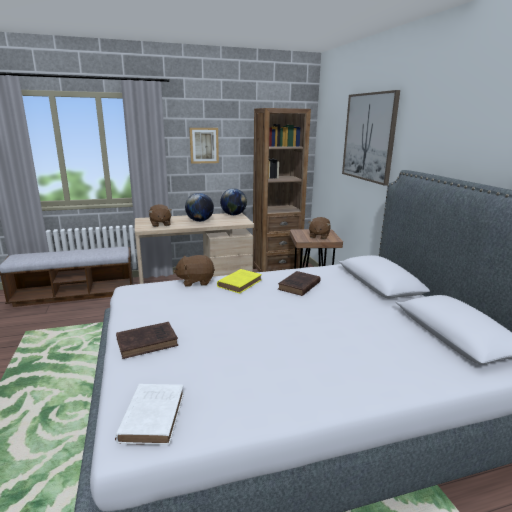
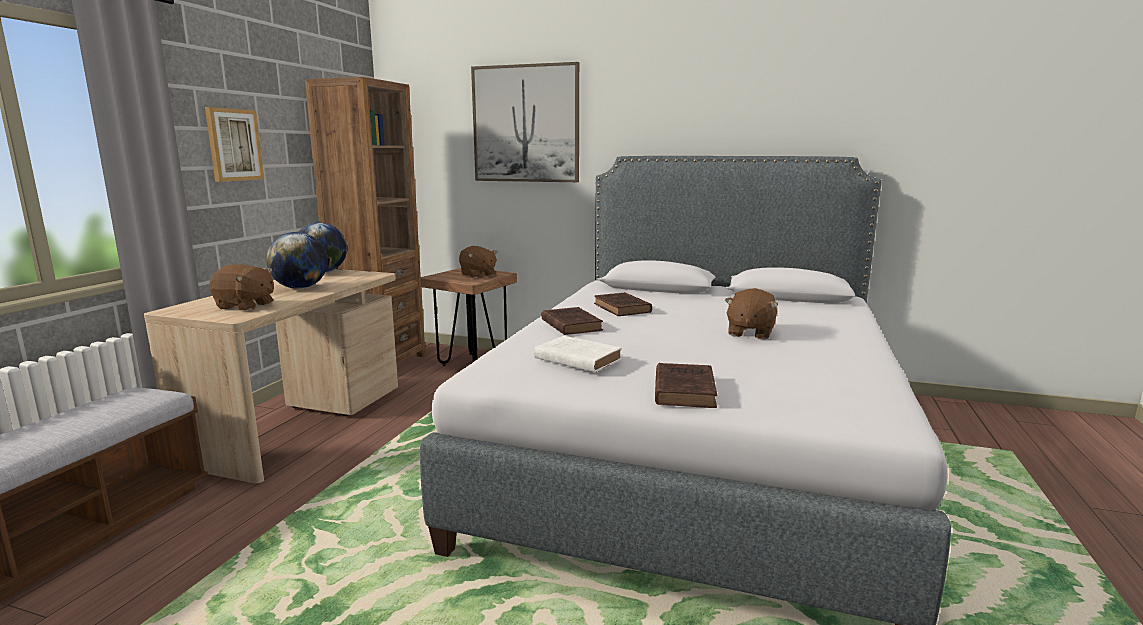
camera: 55 degrees left, 5 degrees down
white book [115,384,184,445] -> white book moved to [534,336,622,372]
brown plush toy [173,255,215,287] -> brown plush toy moved to [725,288,778,340]
yellow book [217,269,262,293] -> brown book [541,307,603,335]

